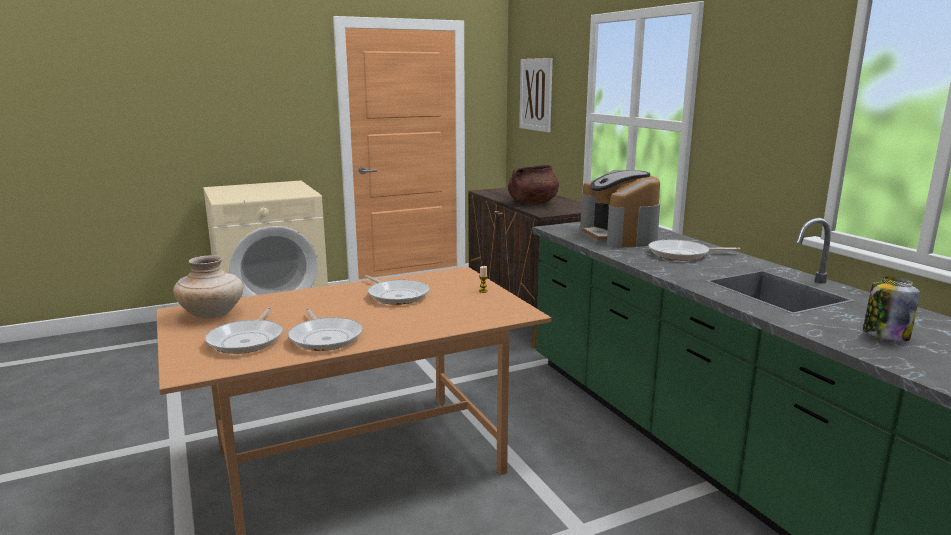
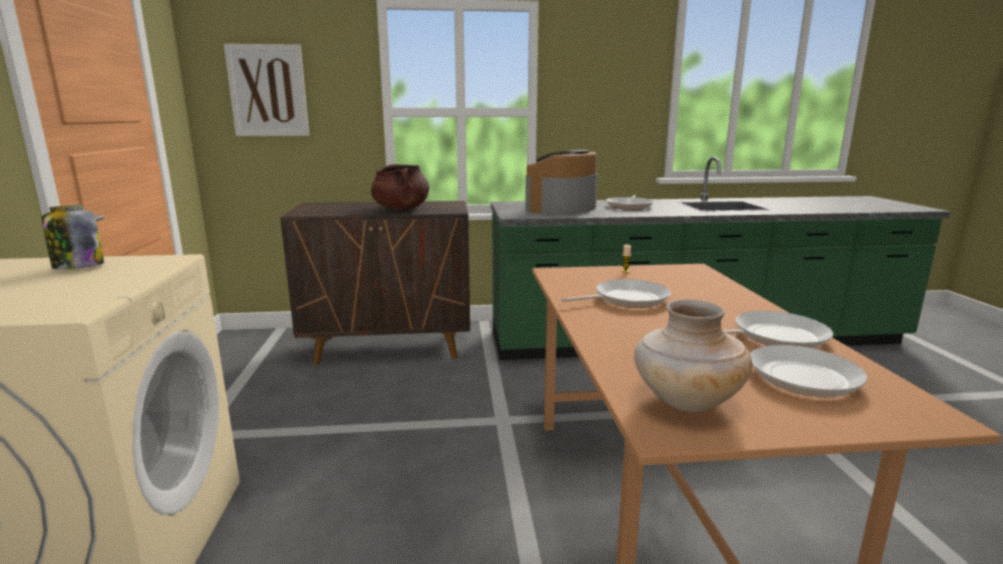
camera: 70 degrees left, 0 degrees up
coffee machine [580,170,660,248] -> coffee machine turned 120 degrees clockwise [525,150,597,215]
jar [863,276,920,341] -> jar moved to [42,205,104,269]

